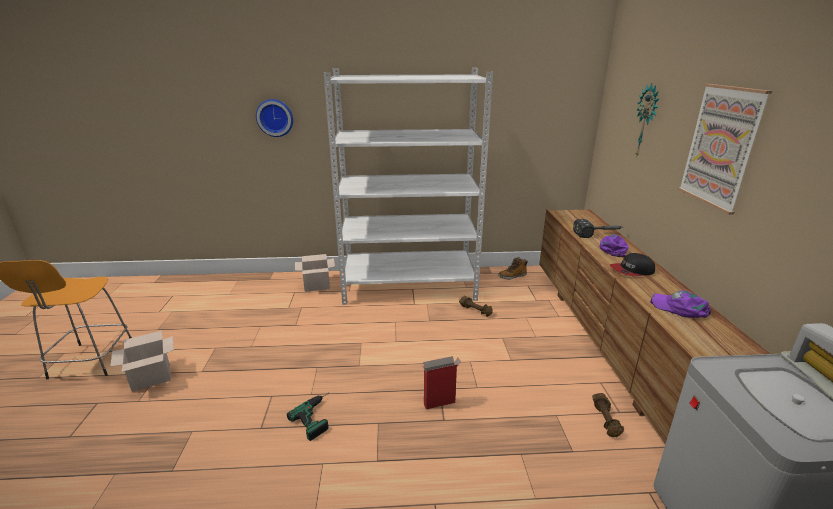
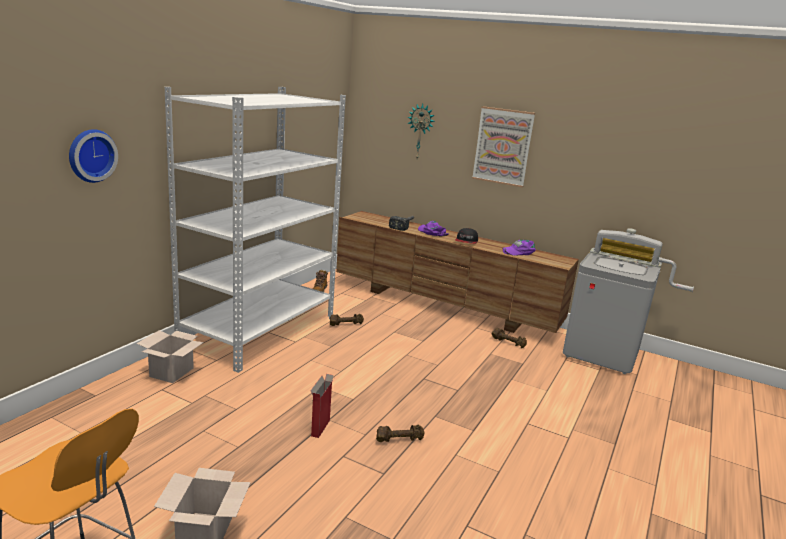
camera: 60 degrees left, 5 degrees down
power drill [287,392,330,441] -> brown dumbbell [376,424,425,442]
cardboard box [422,356,461,409] -> cardboard box moved to [310,374,334,438]

